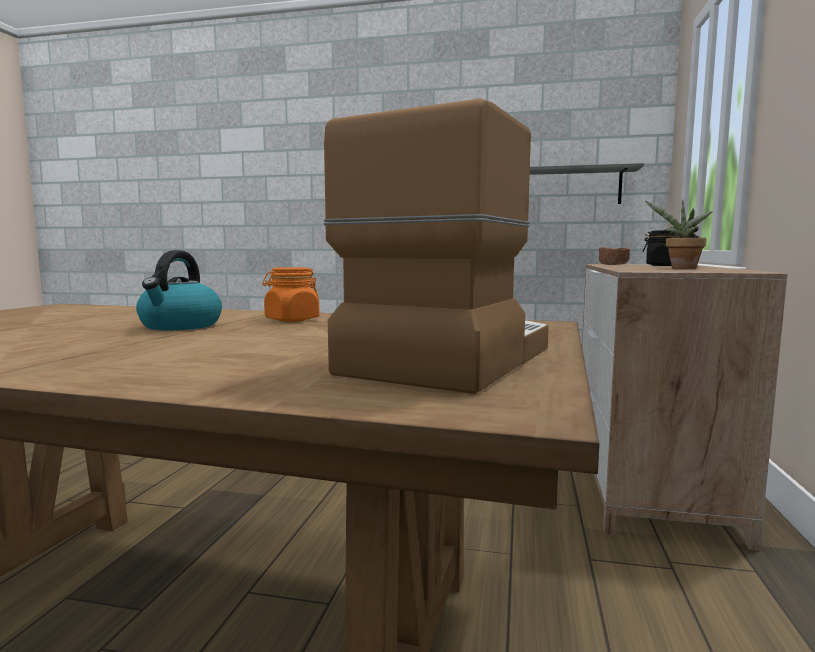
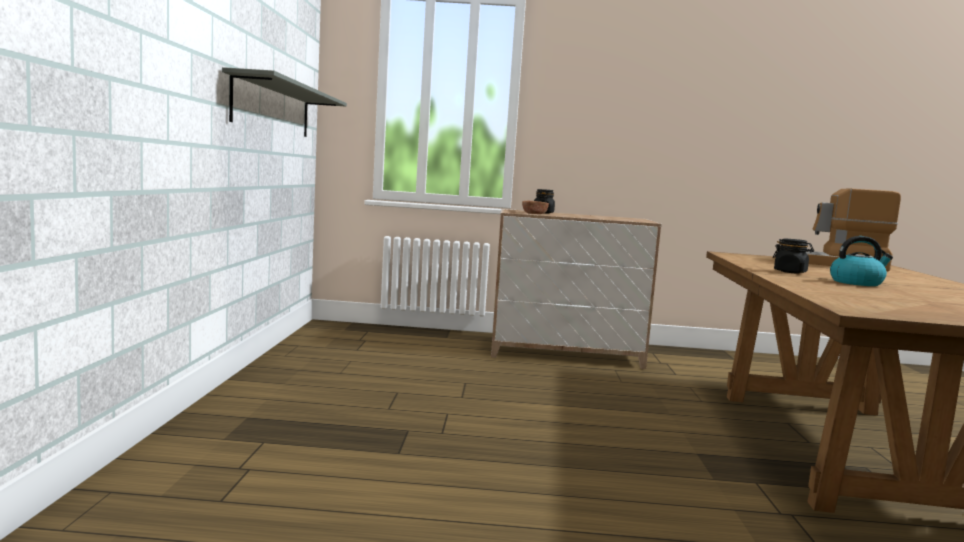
camera: 100 degrees left, 0 degrees up
orange jar [262,267,319,322] -> black jar [773,239,814,274]
potted plant [645,199,713,269] -> none

